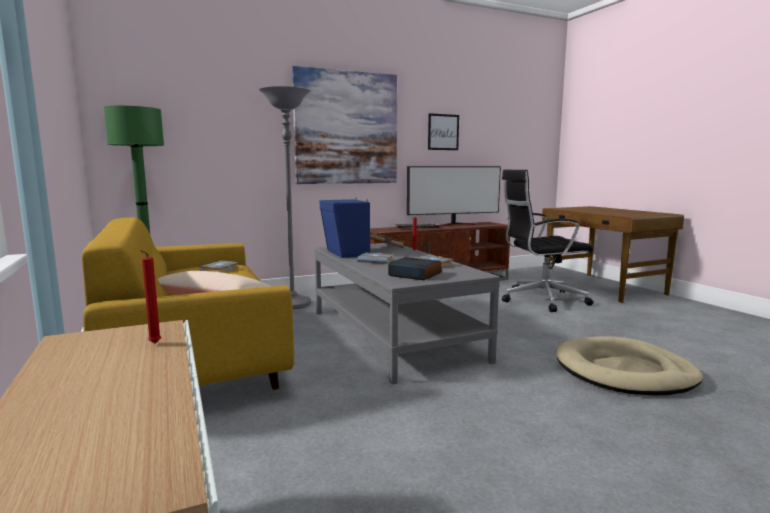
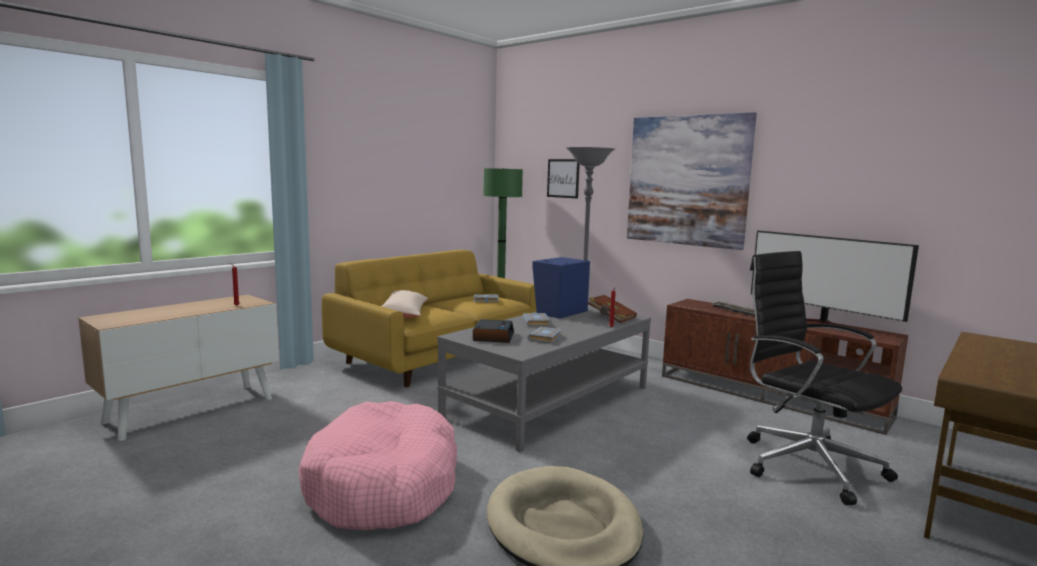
camera: 65 degrees right, 0 degrees up
picture [428,113,459,150] -> picture moved to [547,159,580,199]
none -> pink dog bed [298,401,457,530]

